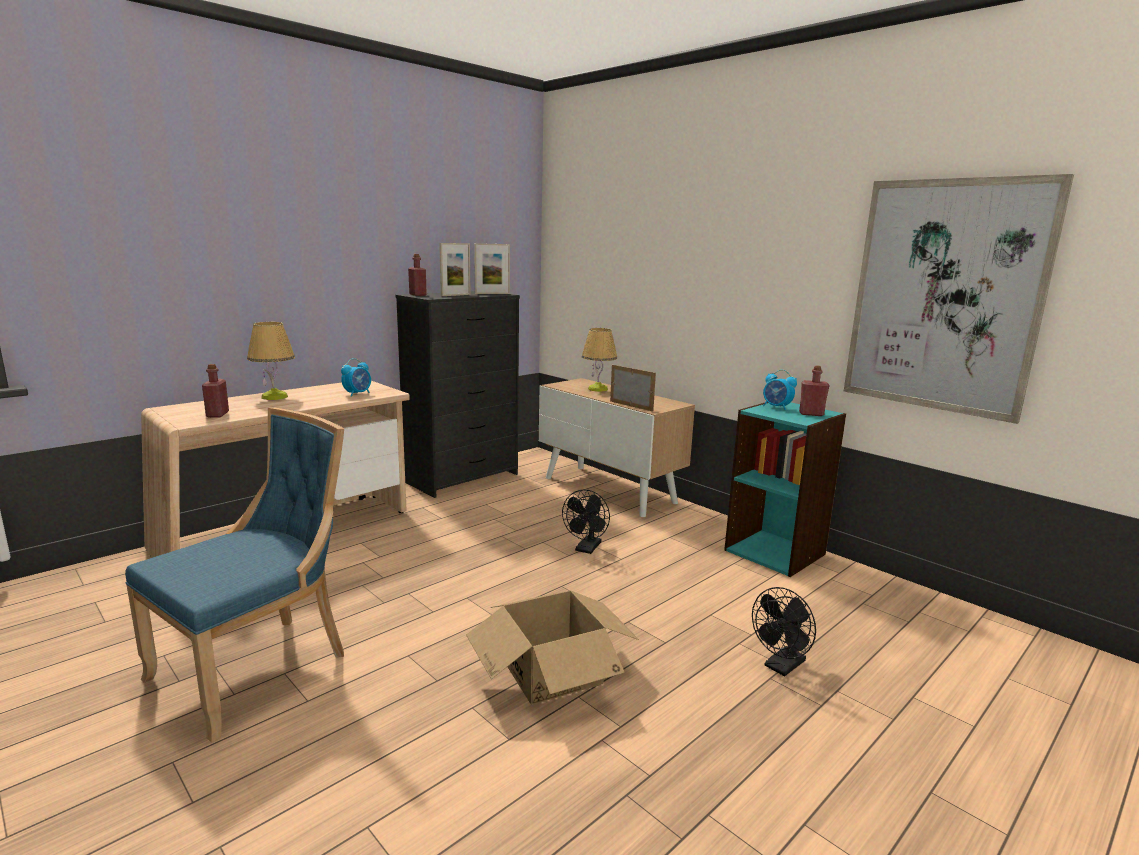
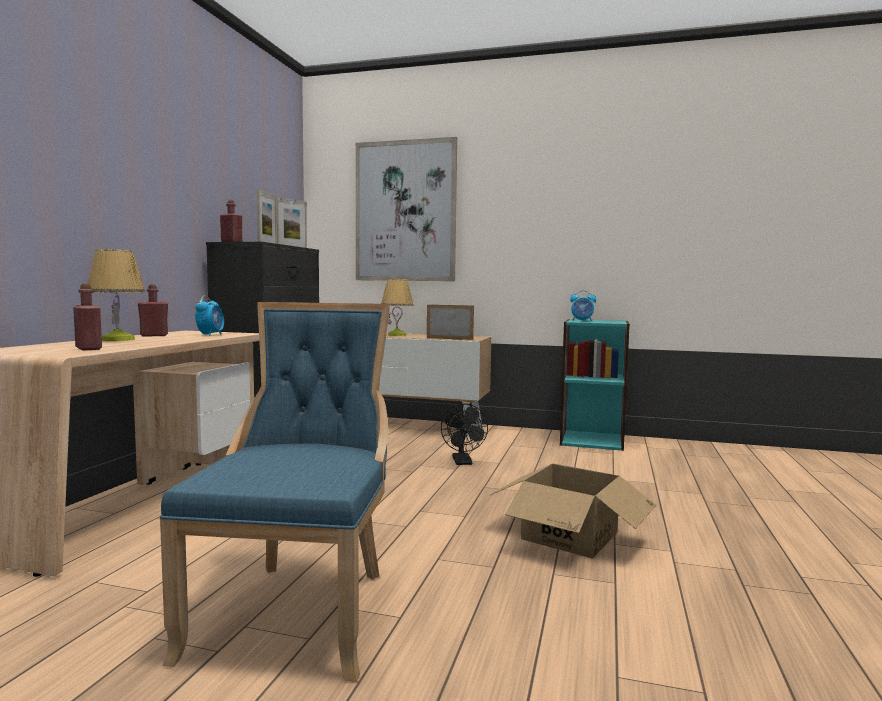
camera: 30 degrees left, 10 degrees down
black fan [752,587,816,676] -> none
red bottle [799,365,830,416] -> red bottle moved to [138,285,168,336]
picture [844,174,1074,424] -> picture moved to [356,137,457,281]

